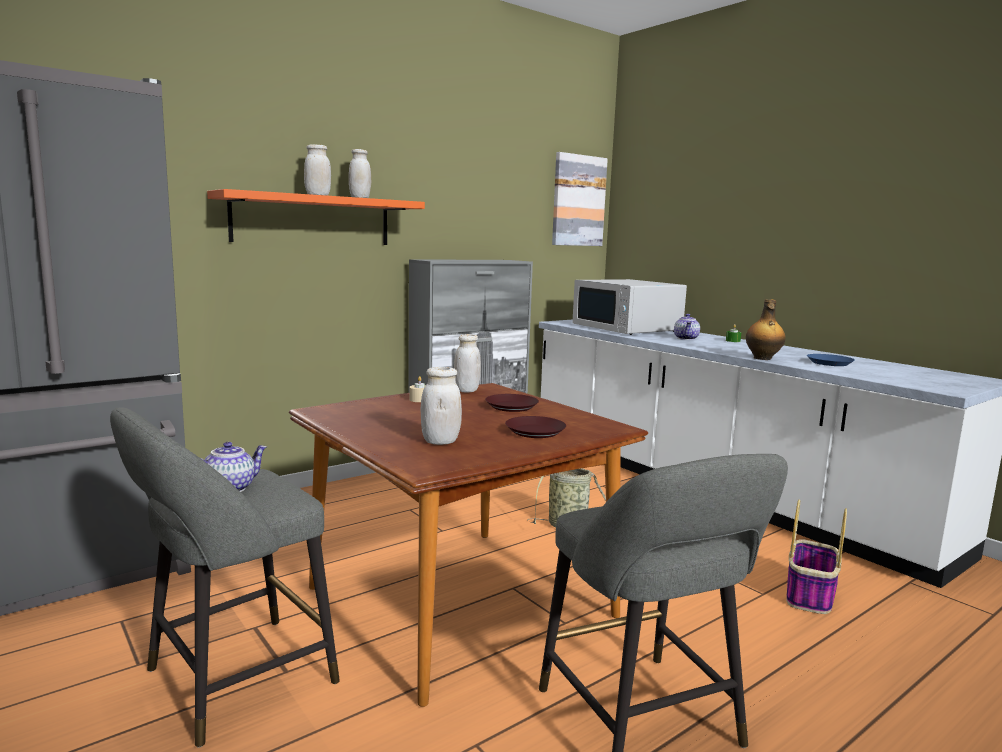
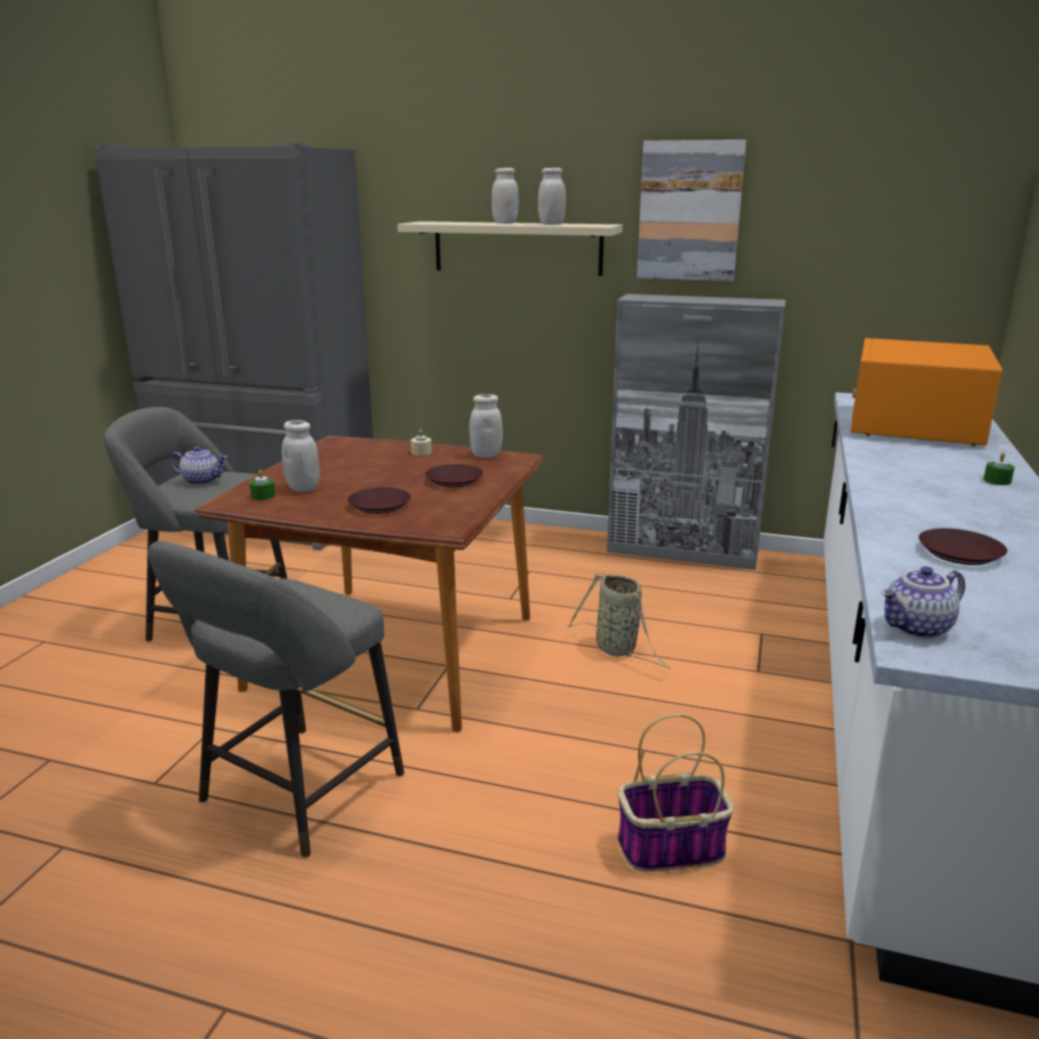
camera: 55 degrees right, 10 degrees up
orange shelf [207,189,425,245] -> beige shelf [398,221,623,276]
picture [552,152,608,246] -> picture moved to [637,140,746,281]
white microwave [572,279,687,335] -> orange microwave [850,338,1002,446]
teapot [674,314,700,340] -> teapot moved to [881,567,965,639]
bottle [746,299,786,360] -> none
blue plate [807,354,855,366] -> brown plate [919,528,1007,565]
none -> green candle [250,470,275,500]

